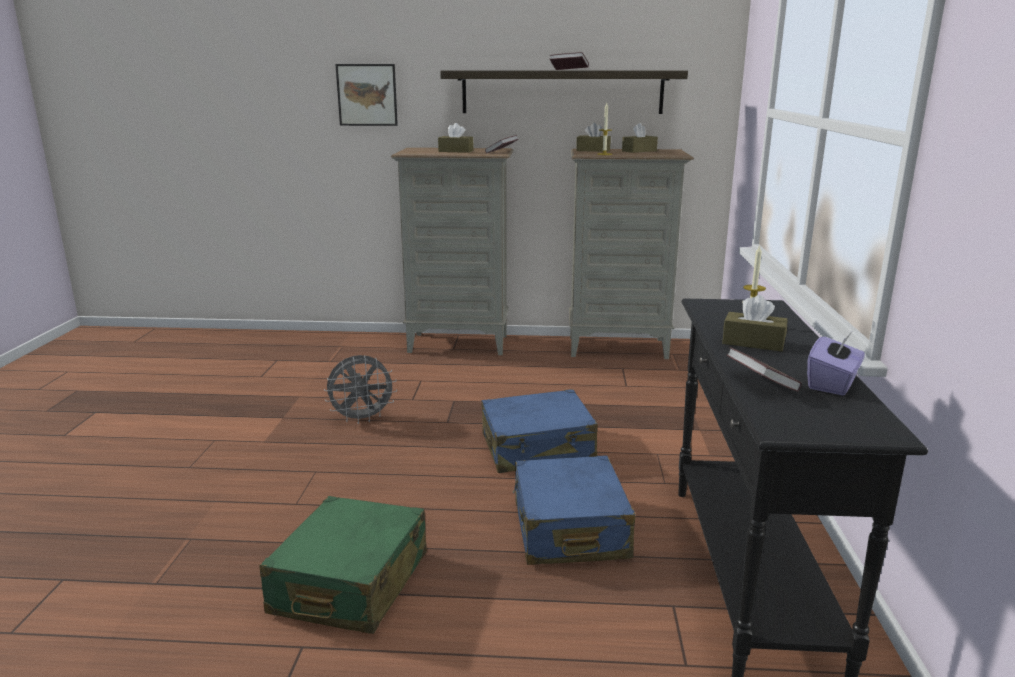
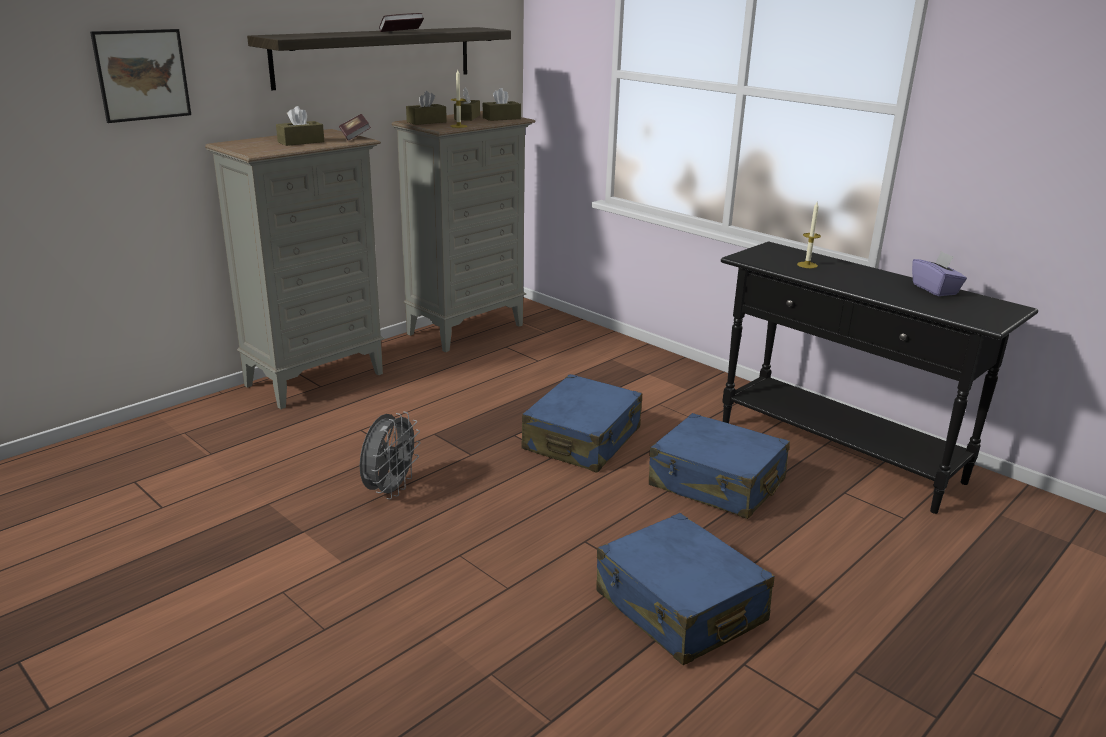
camera: 50 degrees left, 5 degrees up
green suitcase [259,496,427,634] -> blue suitcase [596,513,774,665]
brown tissue box [722,295,788,351] -> brown tissue box moved to [483,88,521,121]
book [727,347,802,392] -> none

